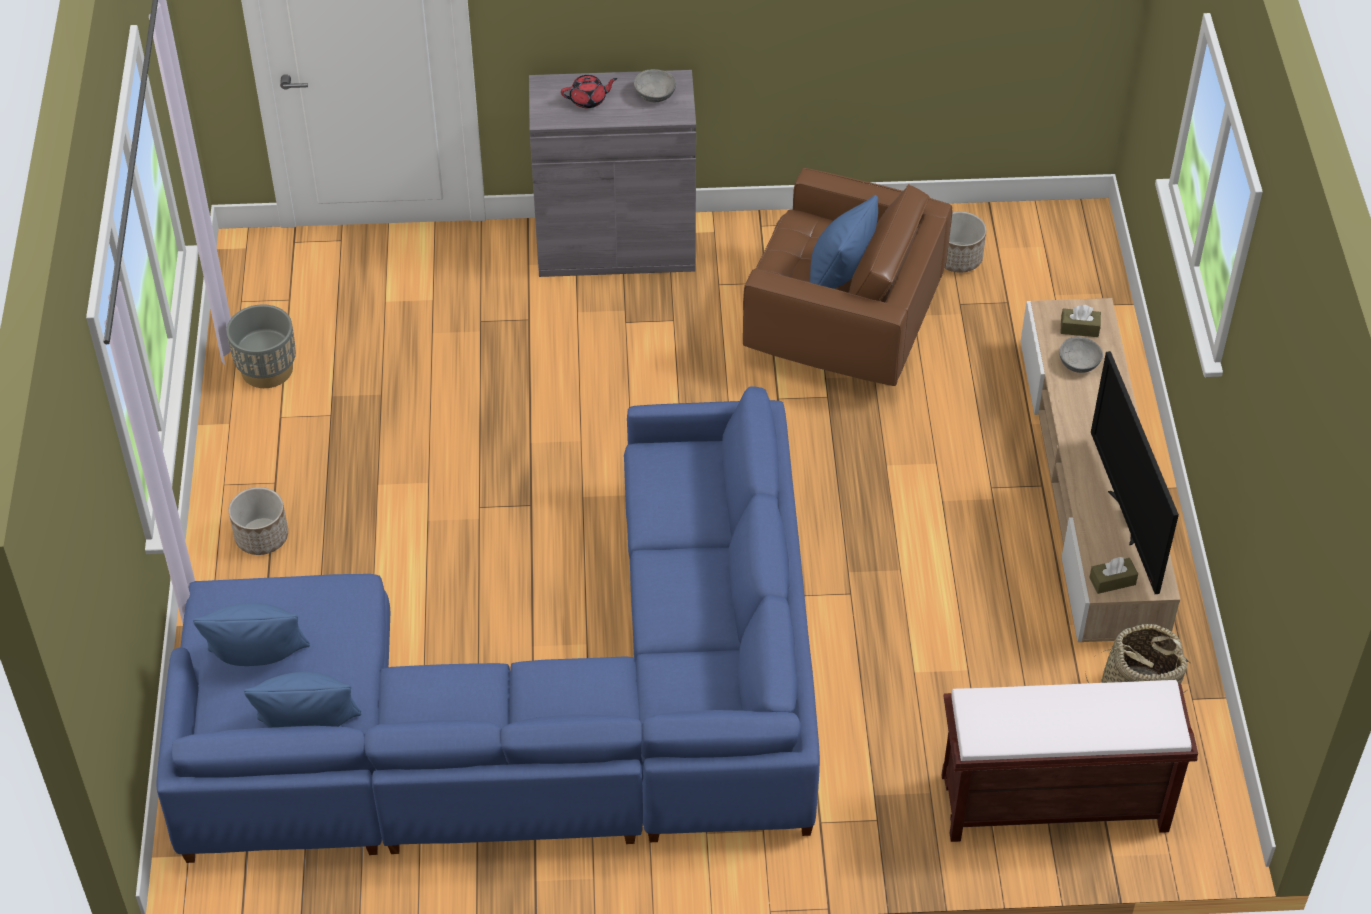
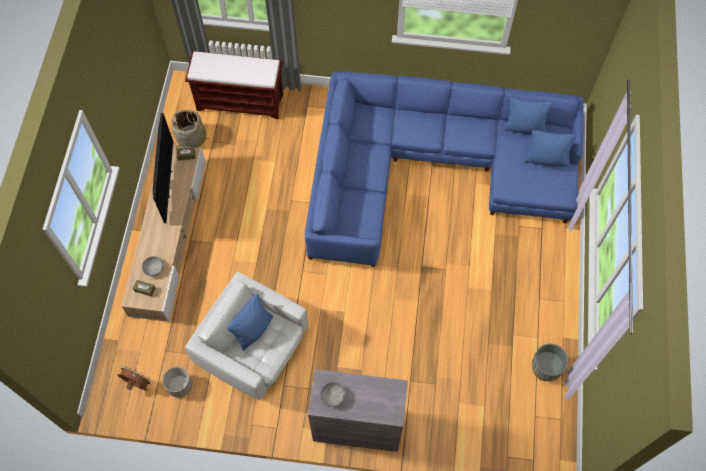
camera: 170 degrees left, 15 degrees up
planter [229,487,288,555] -> none
red teapot [561,75,617,109] -> none
brown armchair [743,168,953,386] -> white armchair [185,272,308,400]
none -> brown fan [117,365,153,390]

